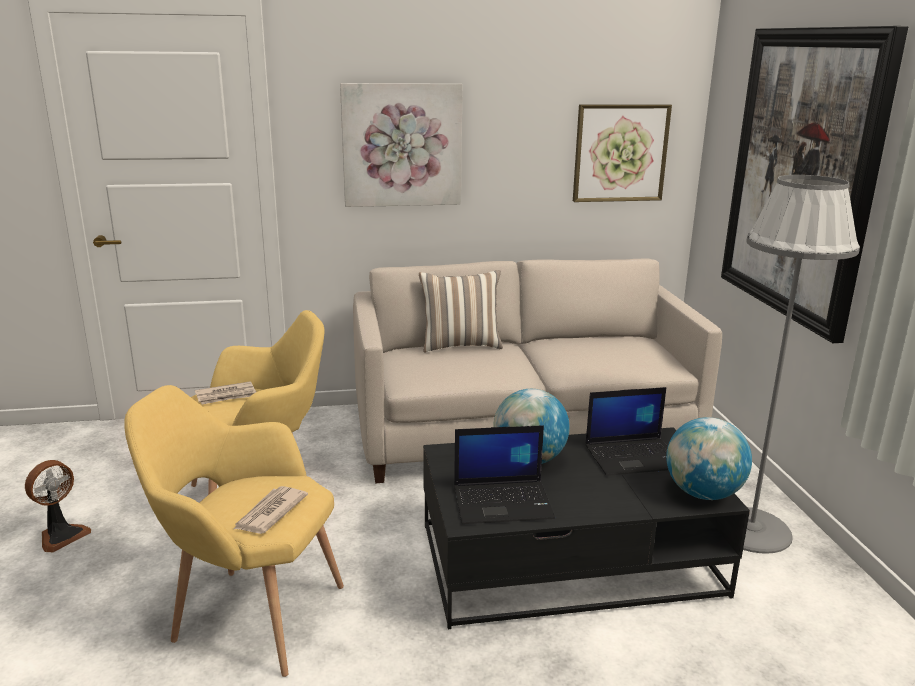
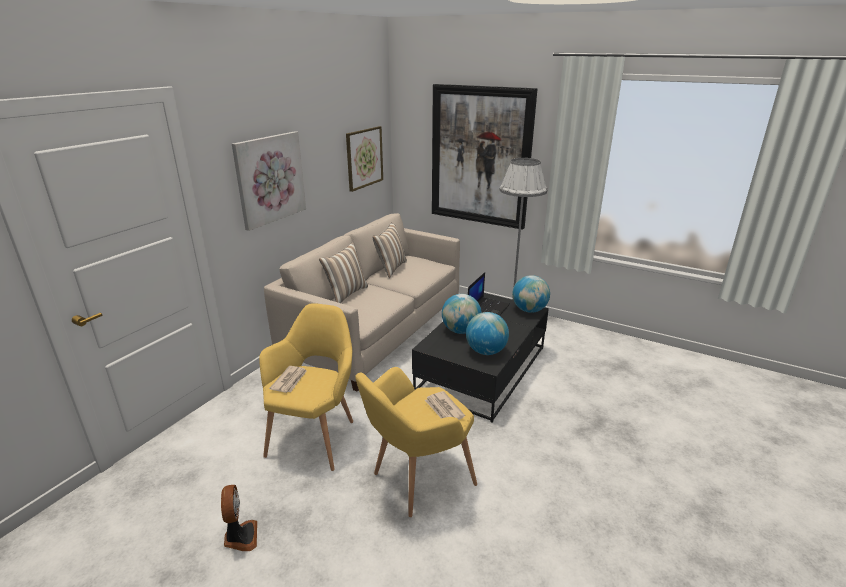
camera: 50 degrees left, 5 degrees up
laptop [454,425,555,524] -> globe [466,312,509,355]
none -> pillow [372,222,407,278]

